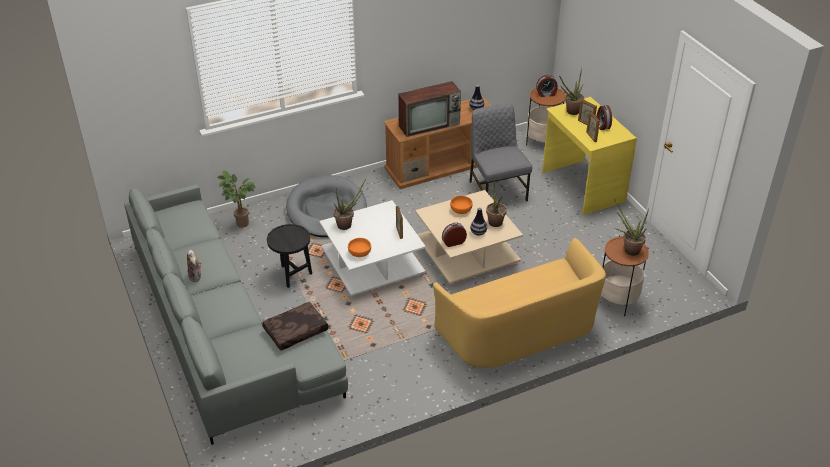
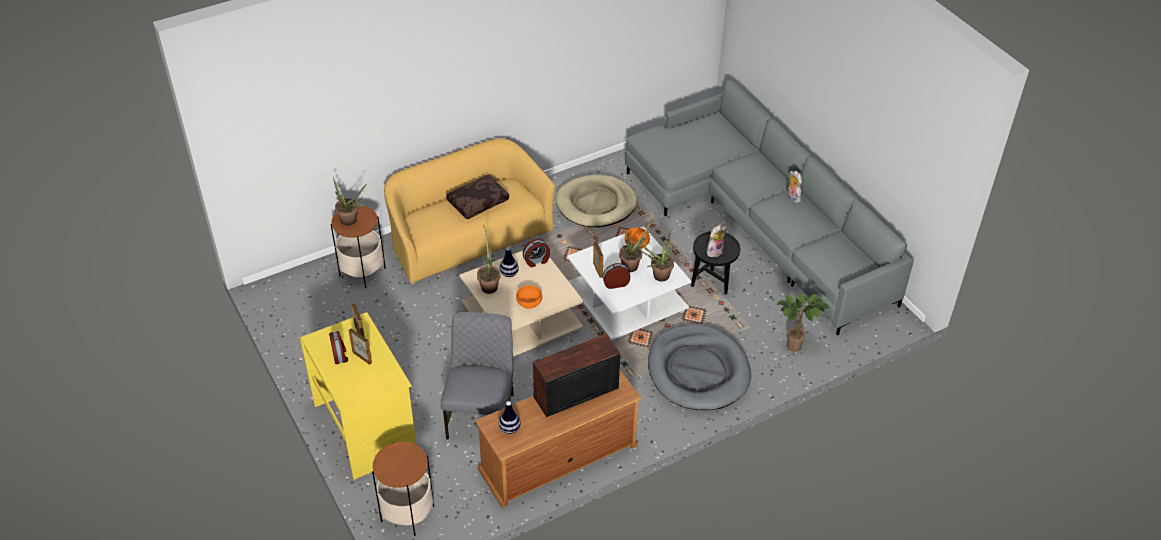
camera: 175 degrees right, 5 degrees up
brown pillow [262,302,329,351] -> brown pillow moved to [446,175,509,219]
grey chair [469,103,532,202] -> grey chair turned 150 degrees counterclockwise [441,312,514,440]
alarm clock [536,75,558,97] -> alarm clock moved to [602,263,630,289]
potted plant [559,67,584,115] -> potted plant moved to [619,213,655,272]
none -> beige dog bed [556,174,637,227]
none -> plush toy [707,225,727,257]

